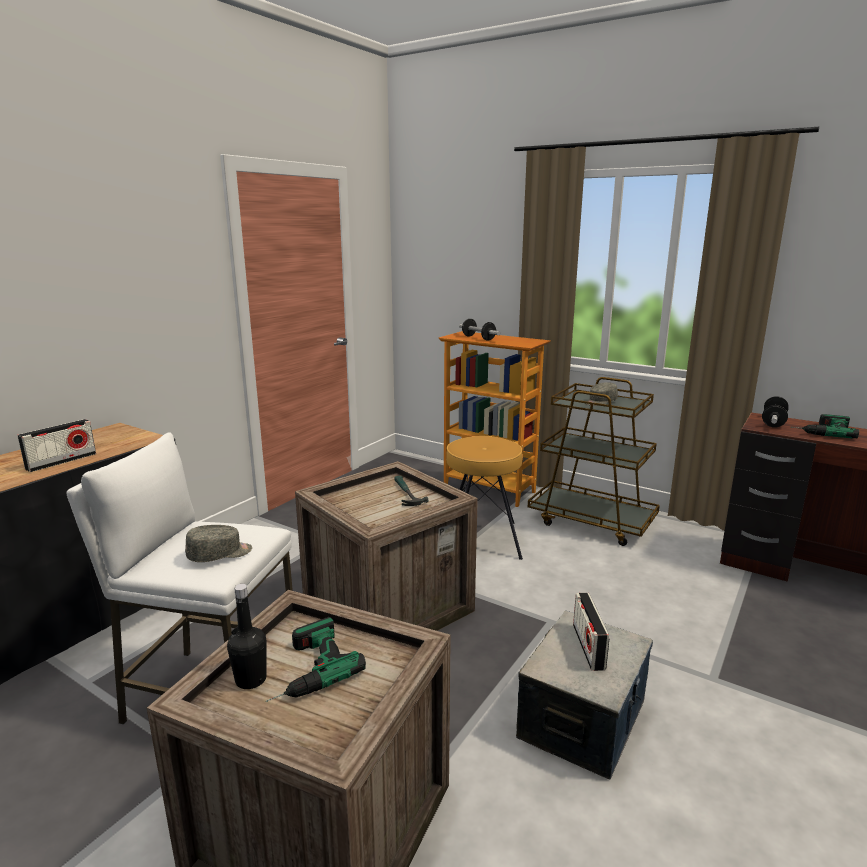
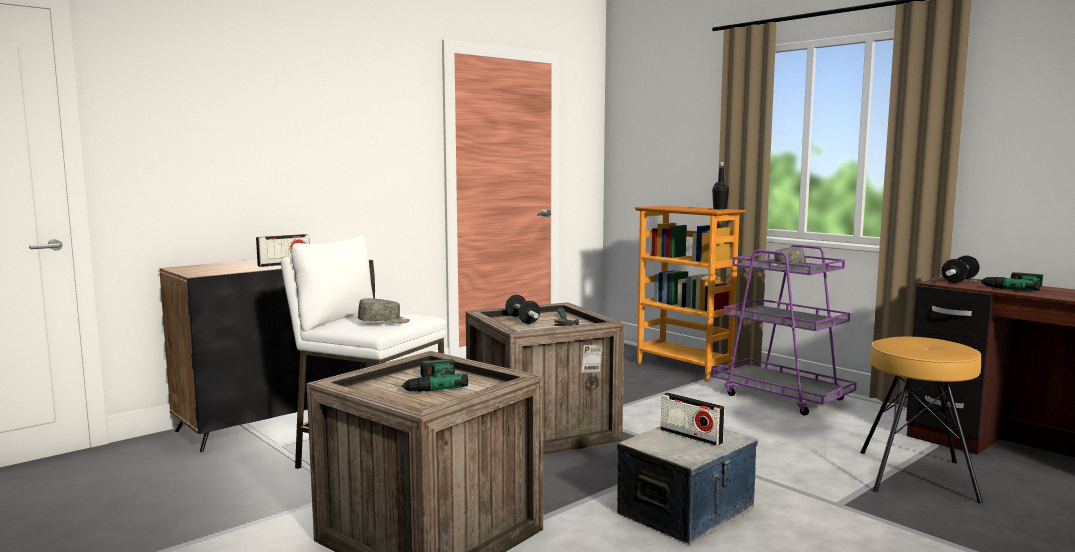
camera: 15 degrees right, 10 degrees down
black bottle [227,584,267,689] -> black bottle moved to [712,162,729,210]
brown stool [446,436,523,560] -> brown stool moved to [860,337,983,503]
dumbbell [459,319,500,341] -> dumbbell moved to [505,295,540,324]
brown cart [528,377,660,546] -> purple cart [712,244,857,416]
radio [573,593,609,671] -> radio turned 60 degrees counterclockwise [661,392,725,446]

